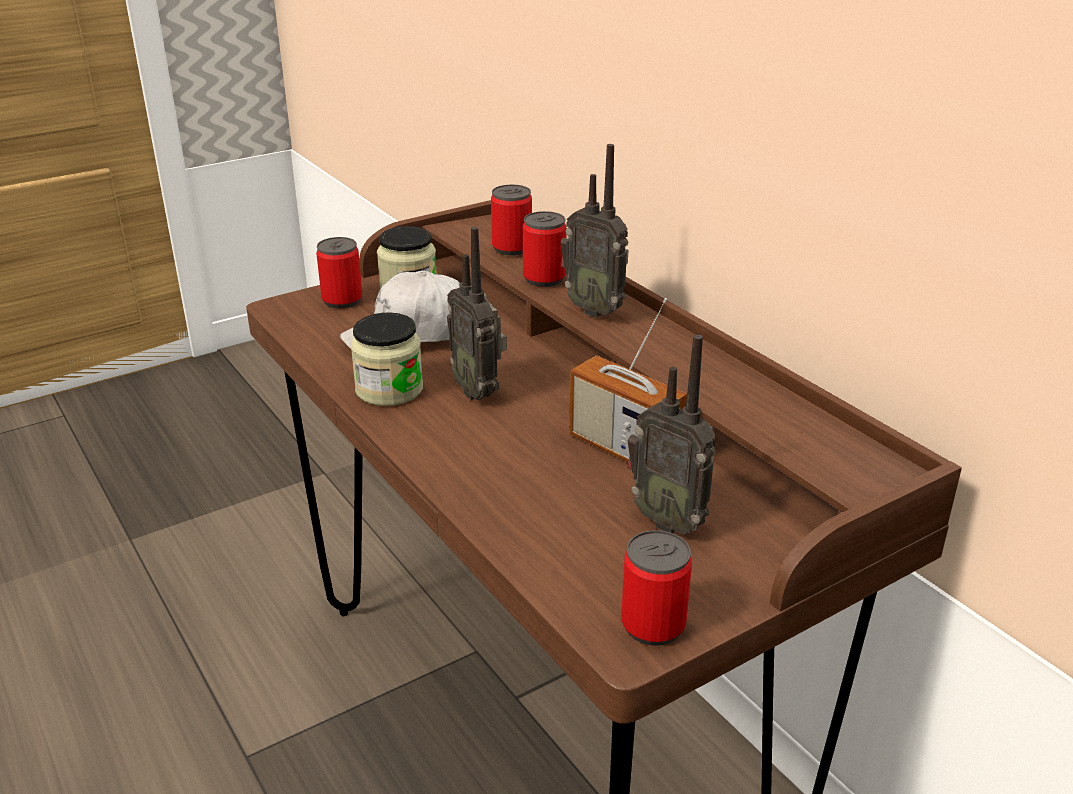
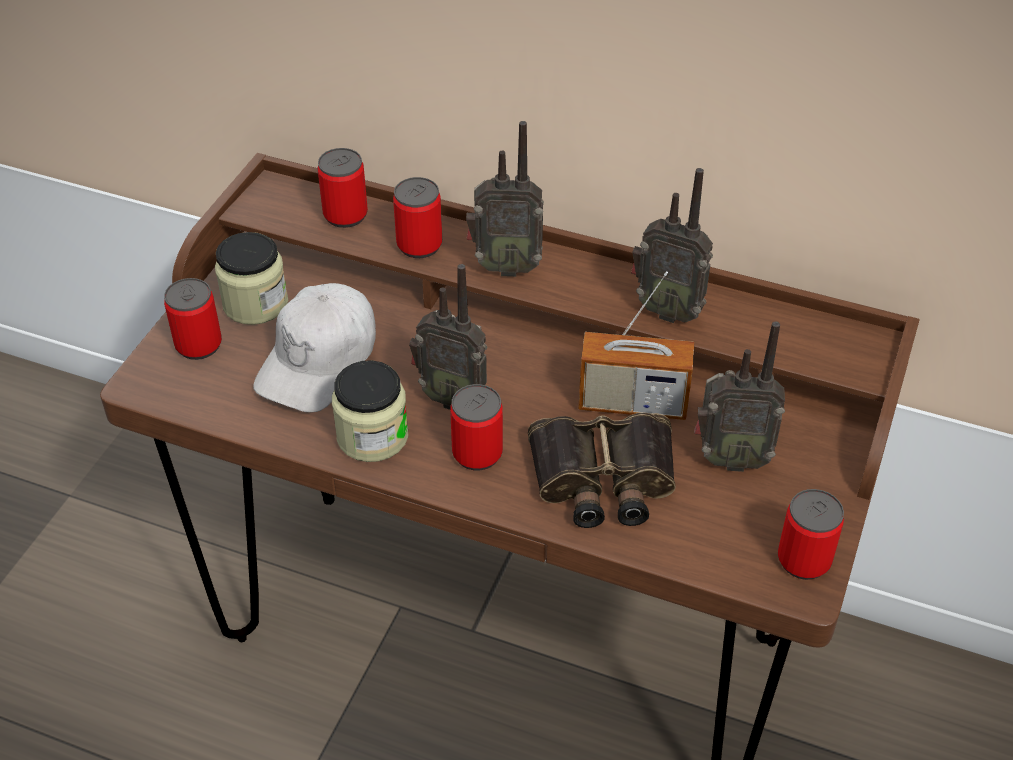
camera: 35 degrees left, 15 degrees up
none -> can [450,384,503,471]
none -> binoculars [528,413,676,528]
none -> radio [631,168,713,323]

